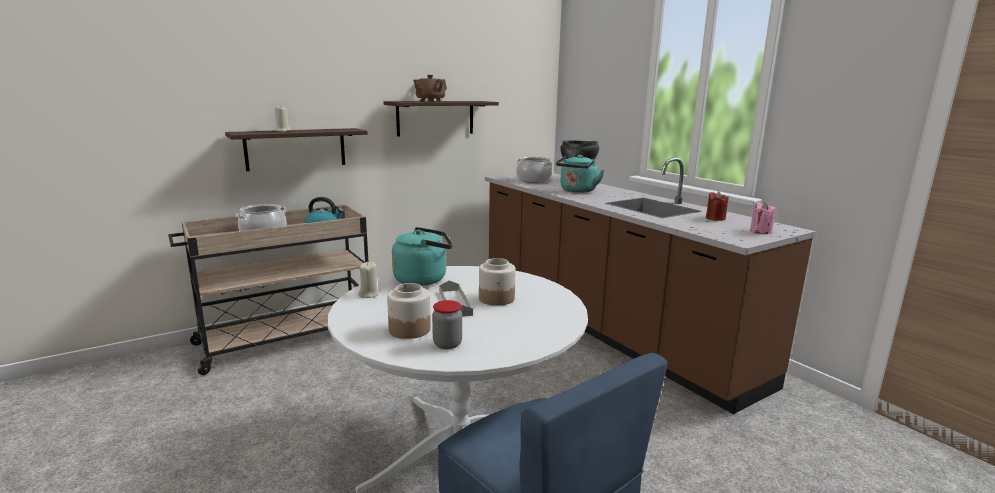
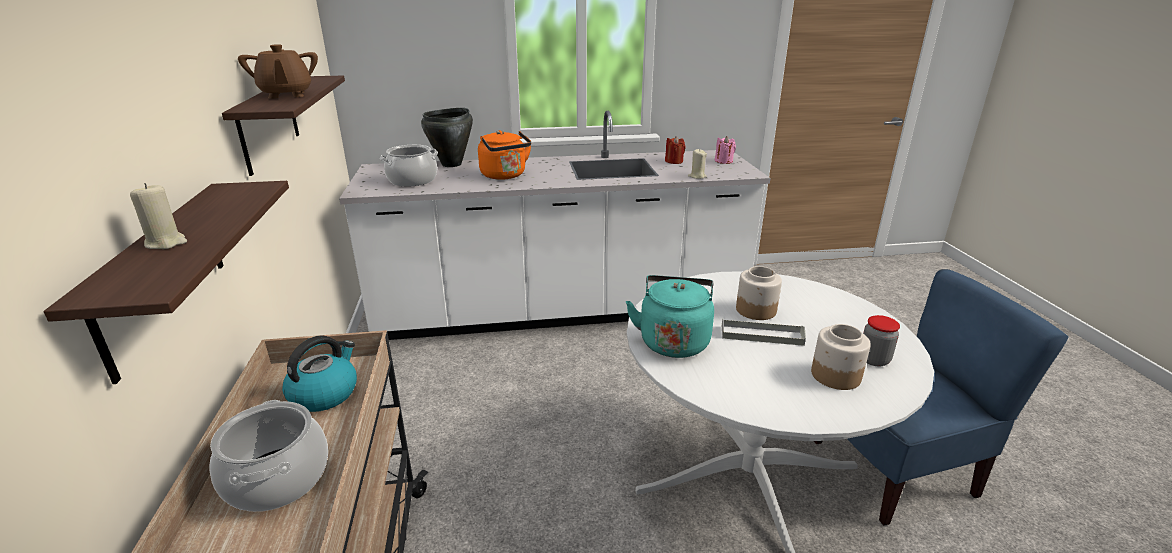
camera: 65 degrees left, 10 degrees up
beige candle [358,262,379,298] -> beige candle moved to [688,149,707,179]
brown counter [485,157,816,414] -> white counter [339,111,771,340]
turquoise kettle [556,155,605,192] -> orange kettle [478,130,532,180]

